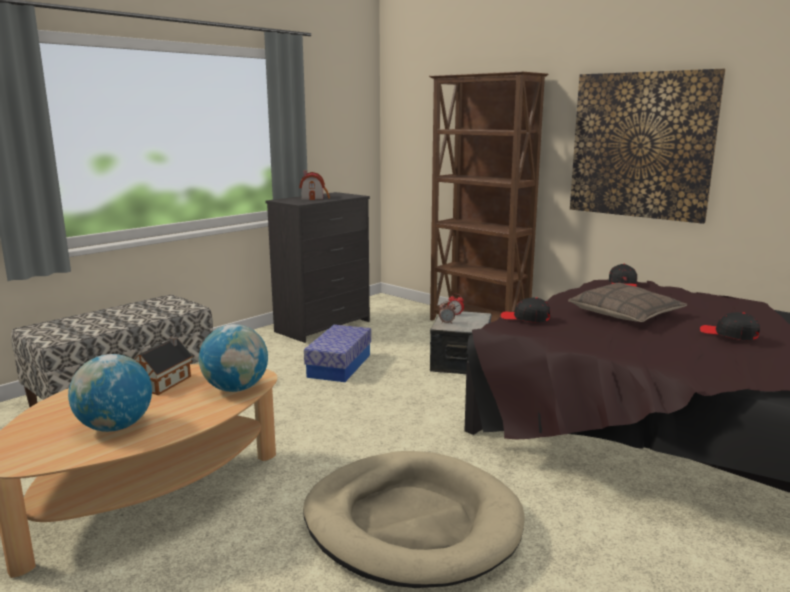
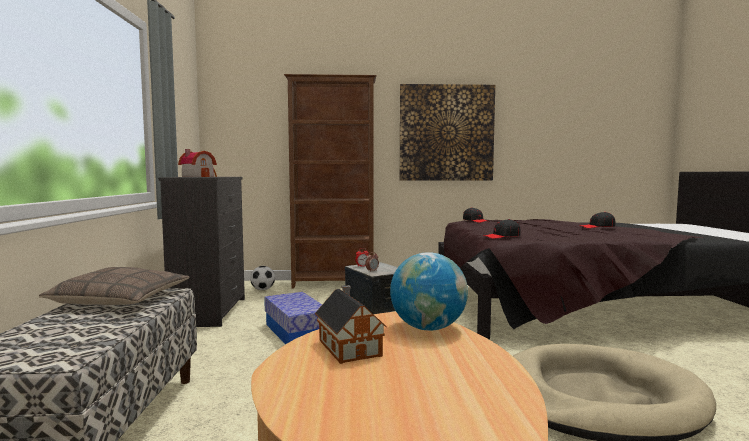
camera: 45 degrees left, 10 degrees down
globe [68,354,152,432] -> none
pillow [568,283,687,322] -> pillow moved to [39,267,189,305]
none -> football [250,266,275,290]

